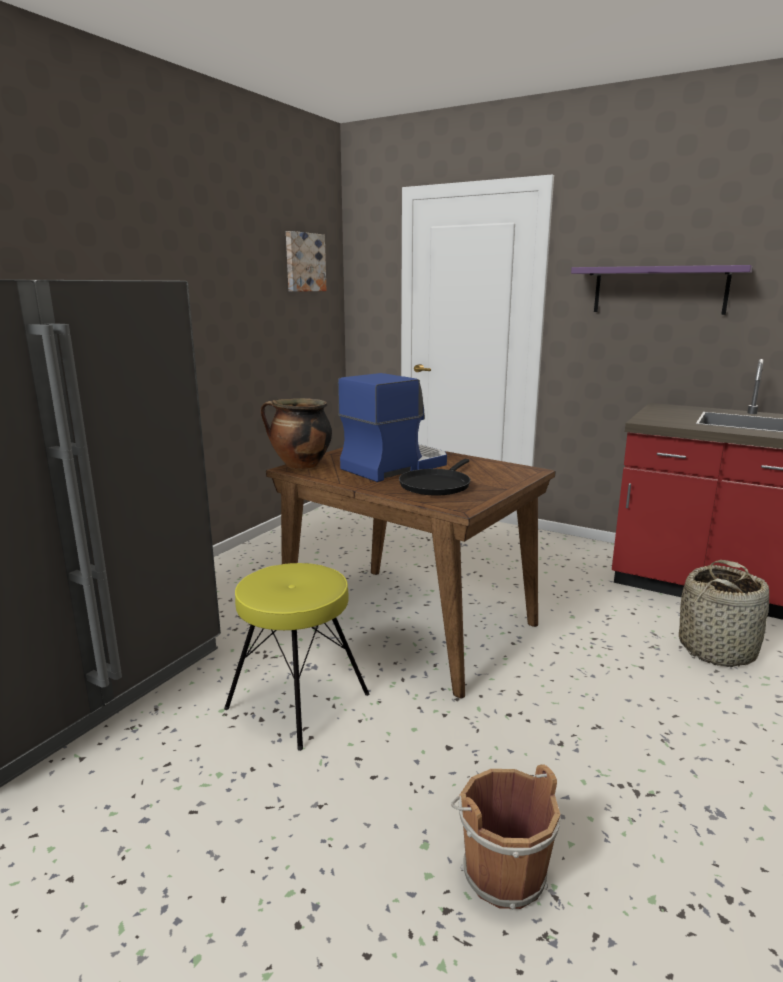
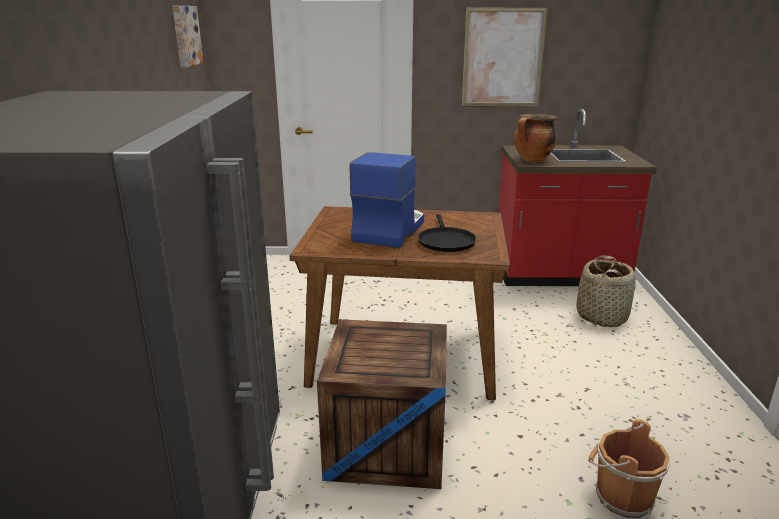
camera: 30 degrees left, 5 degrees up
yellow stool [224,563,370,751] -> crate [317,319,447,489]
cooking pot [261,398,332,469] -> cooking pot moved to [514,114,557,163]
purple shelf [571,265,753,315] -> picture [461,7,548,106]

